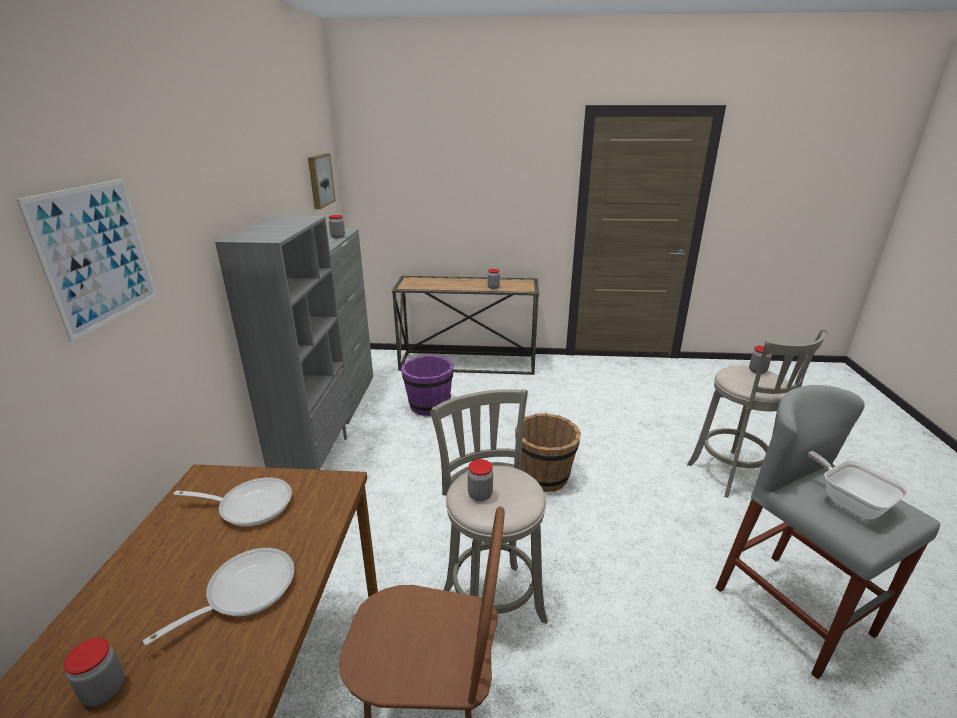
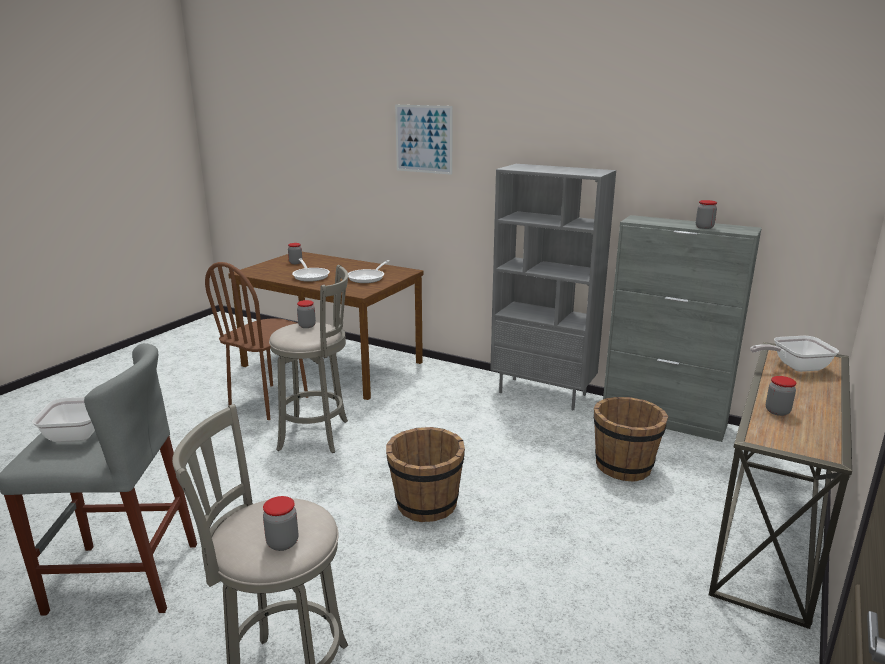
camera: 115 degrees right, 5 degrees down
picture [308,153,336,209] -> none
purple bucket [401,355,454,416] -> brown bucket [593,397,668,482]
none -> frying pan [750,336,839,372]

